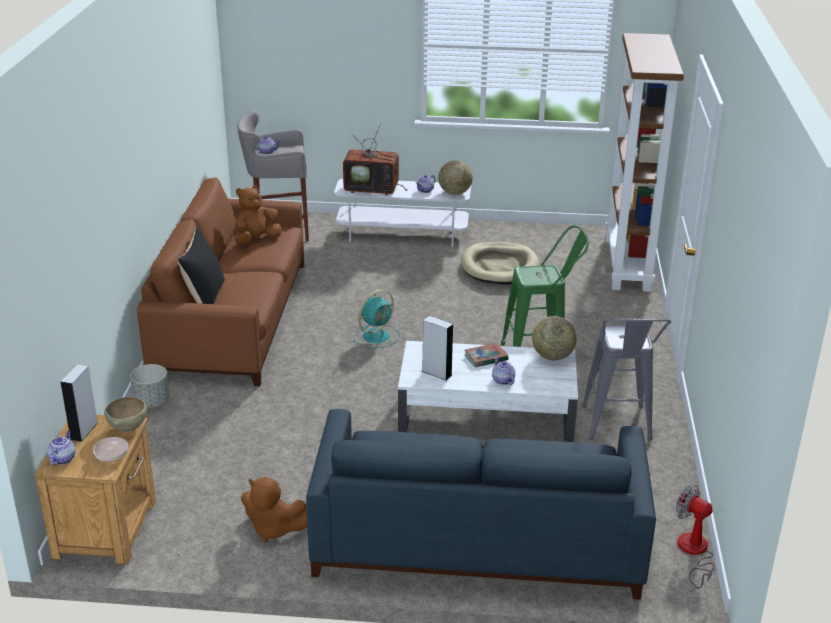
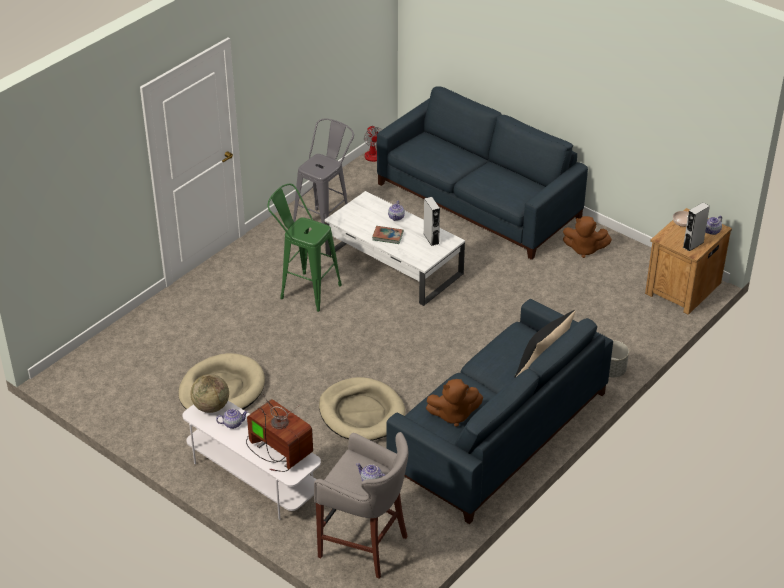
camera: 145 degrees left, 10 degrees up
brown bowl [104,397,147,431] -> none
brown sofa [137,177,304,386] -> blue sofa [386,299,613,524]
brown plush toy [241,477,307,542] -> brown plush toy turned 135 degrees clockwise [563,216,612,258]
turquoise fan [353,290,400,348] -> none
globe [532,316,577,360] -> none
brown bookcase [605,33,684,292] -> none
none -> beige dog bed [319,377,406,441]

